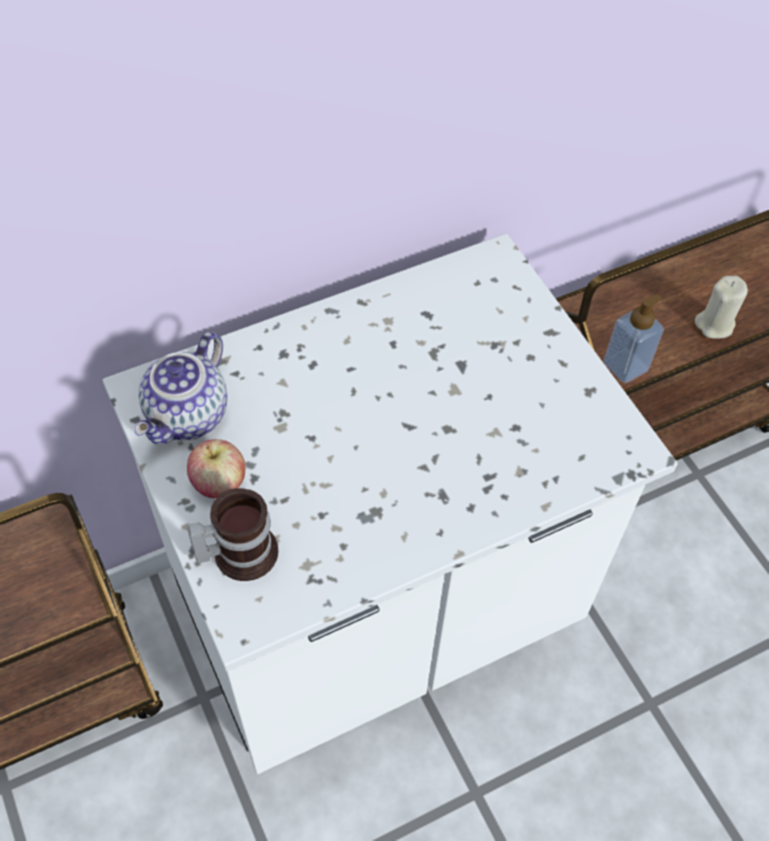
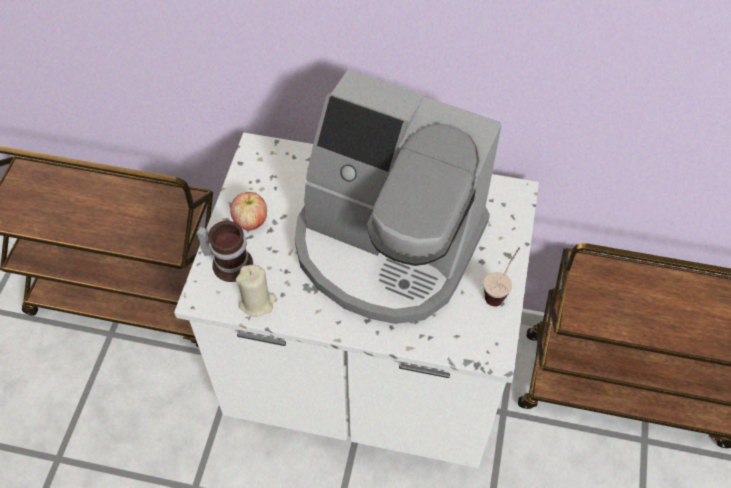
camera: 40 degrees right, 0 degrees up
teapot [135,332,227,444] -> none
soap dispenser [603,295,664,383] -> none
beige candle [695,276,748,339] -> beige candle moved to [236,265,276,317]
none -> coffee machine [295,70,502,324]
none -> cup [483,247,520,306]

